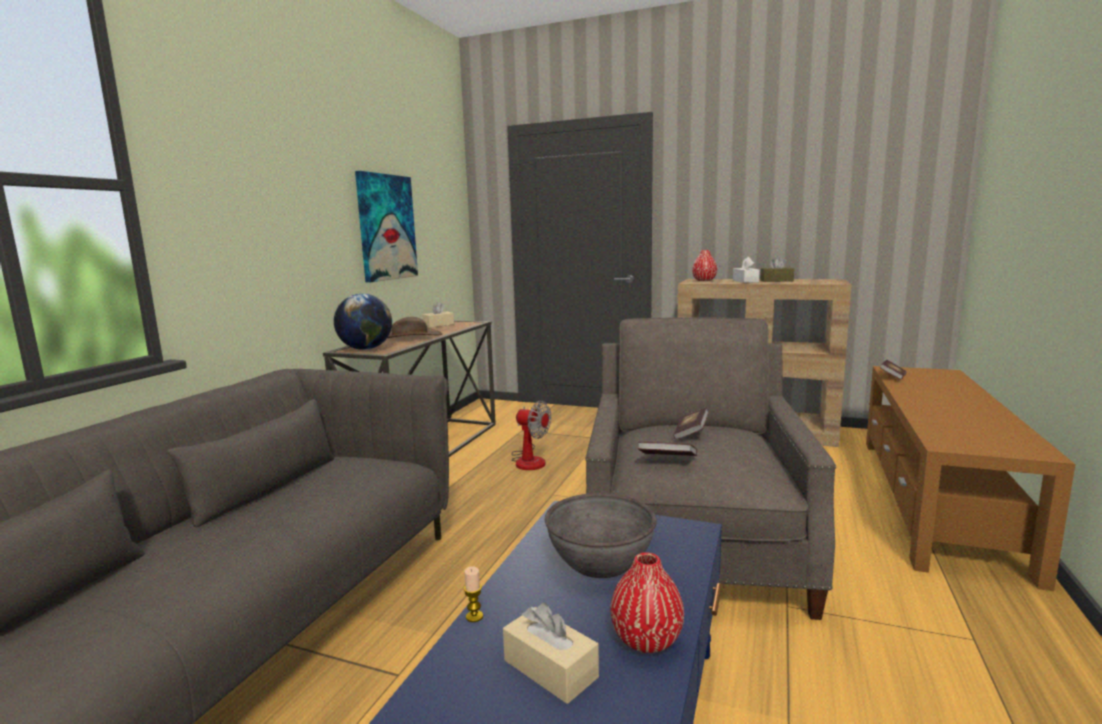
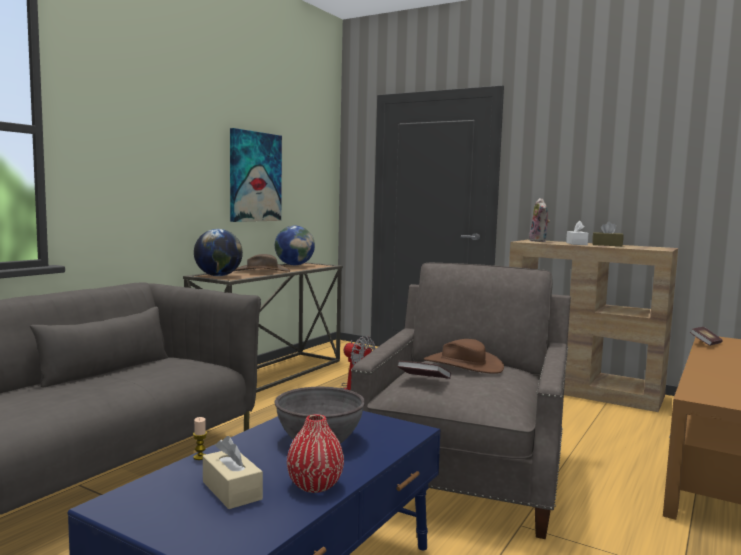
camera: 10 degrees right, 5 degrees down
beige tissue box [423,302,454,328] -> globe [275,225,315,265]
book [673,407,709,440] -> brown hat [424,339,504,374]
red vase [692,250,717,281] -> plush toy [529,198,550,242]

